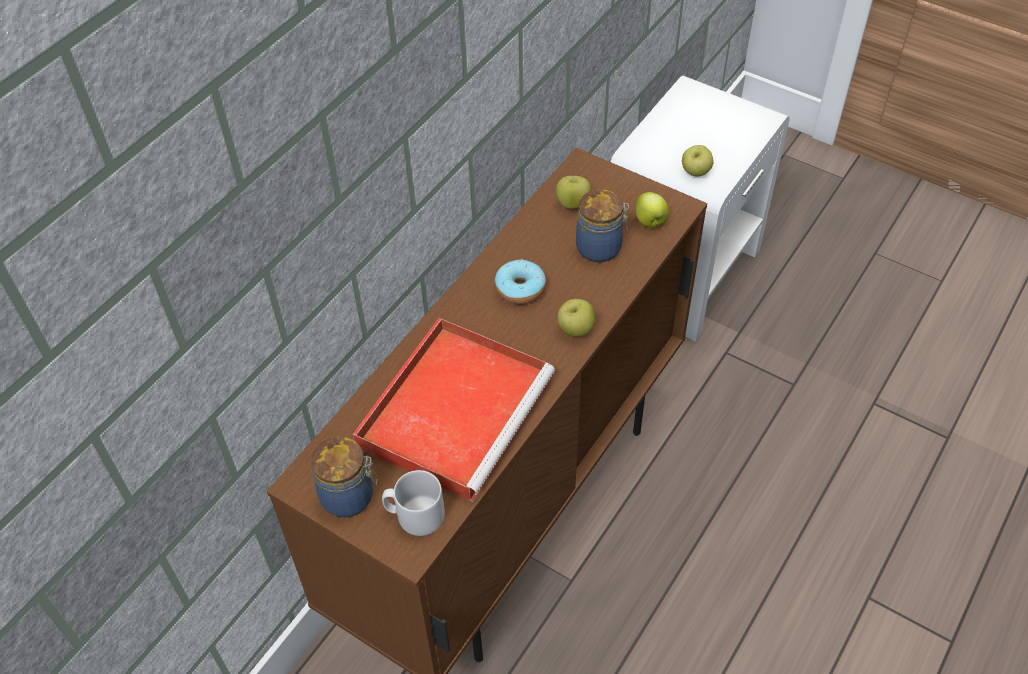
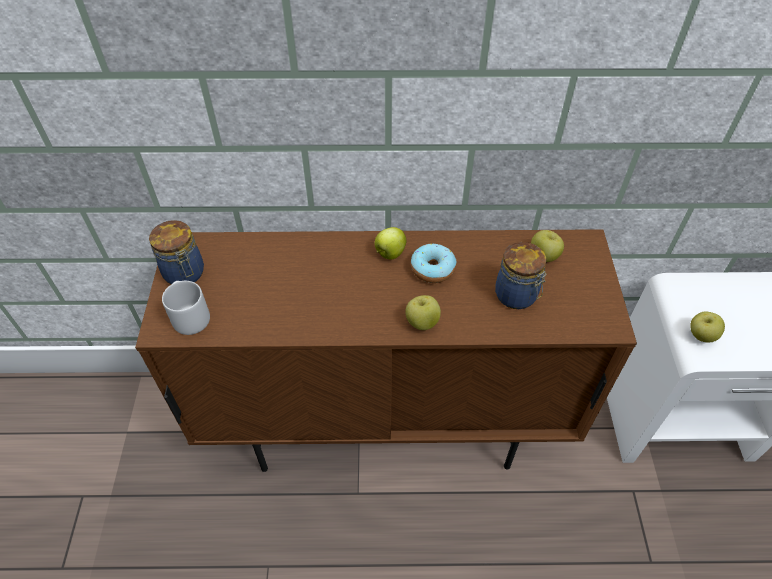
camera: 55 degrees right, 0 degrees up
red tray [353,318,555,502] -> none
apple [635,192,669,228] -> apple moved to [375,227,406,260]

